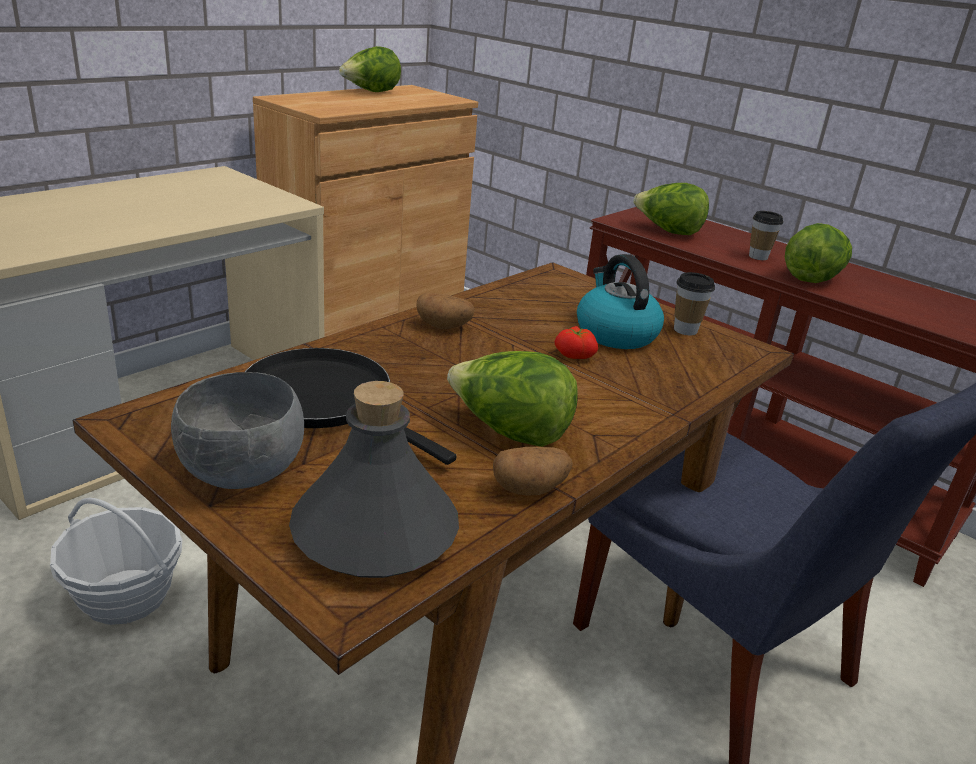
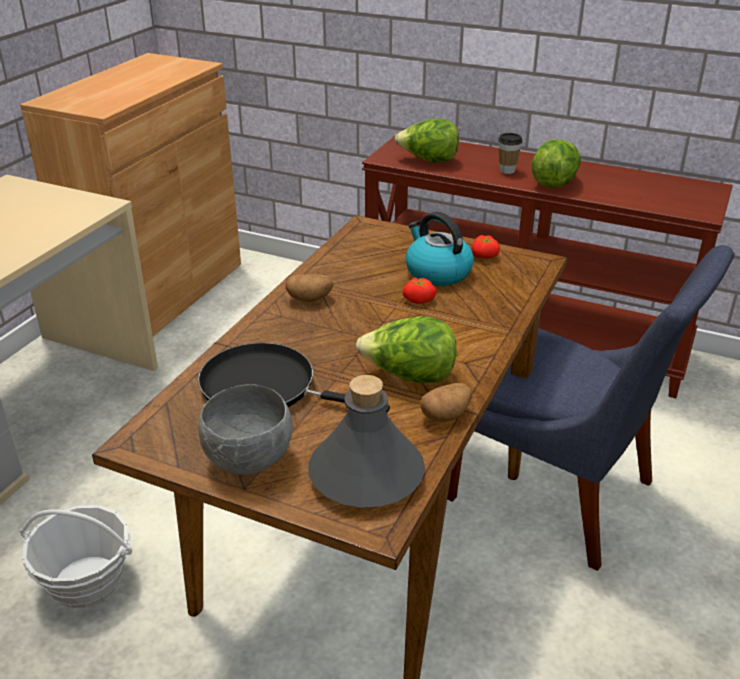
camera: 15 degrees left, 5 degrees up
lettuce [339,46,401,92] -> none
cup [674,272,715,335] -> tomato [471,235,500,259]

